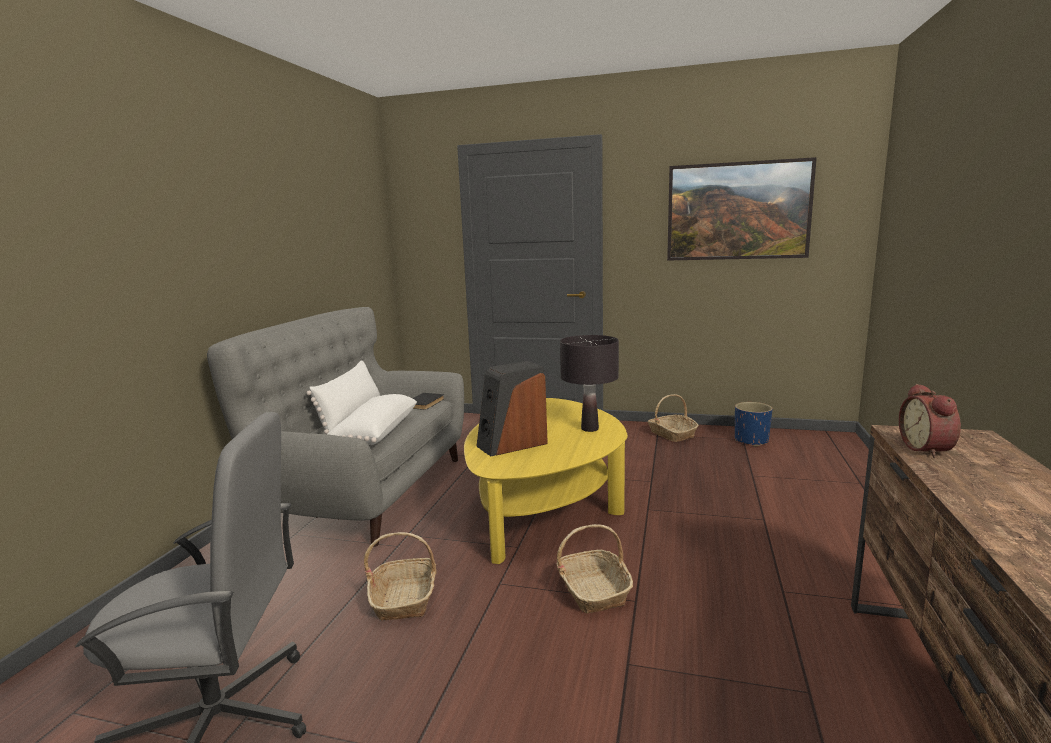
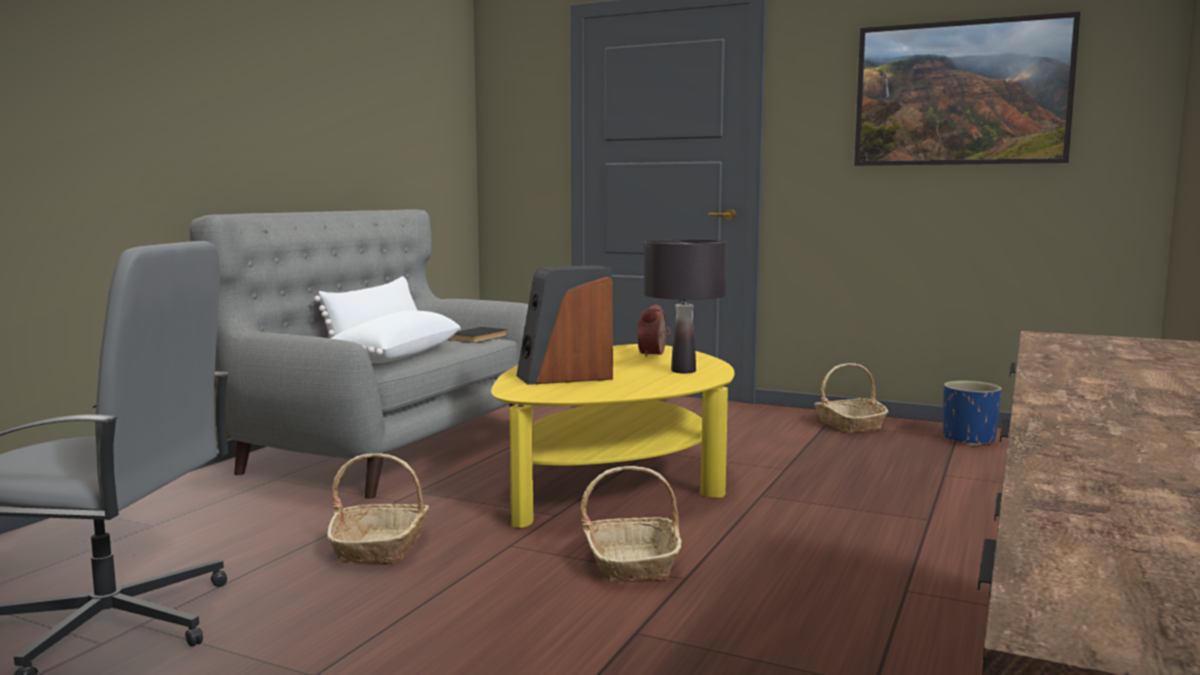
camera: 10 degrees right, 5 degrees down
alarm clock [899,384,961,458] -> alarm clock moved to [638,304,670,357]

